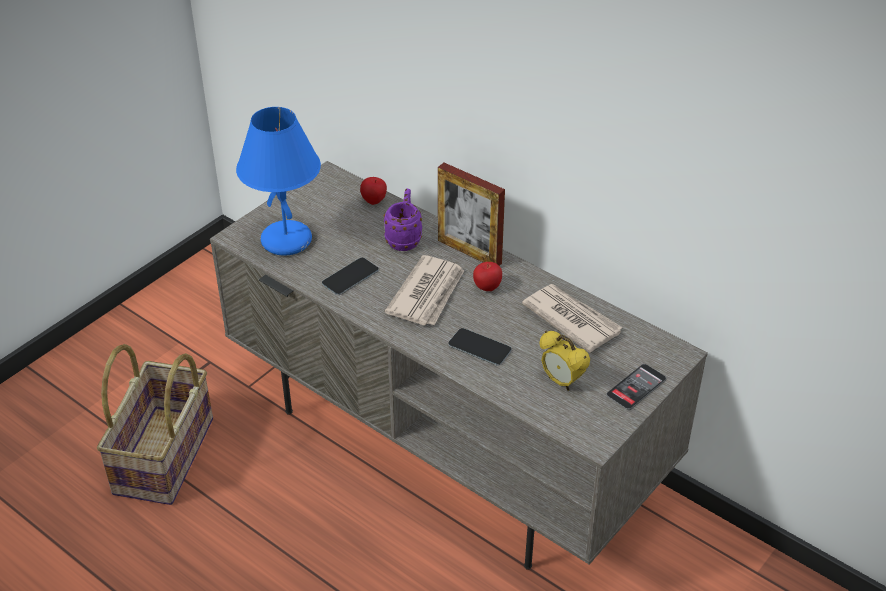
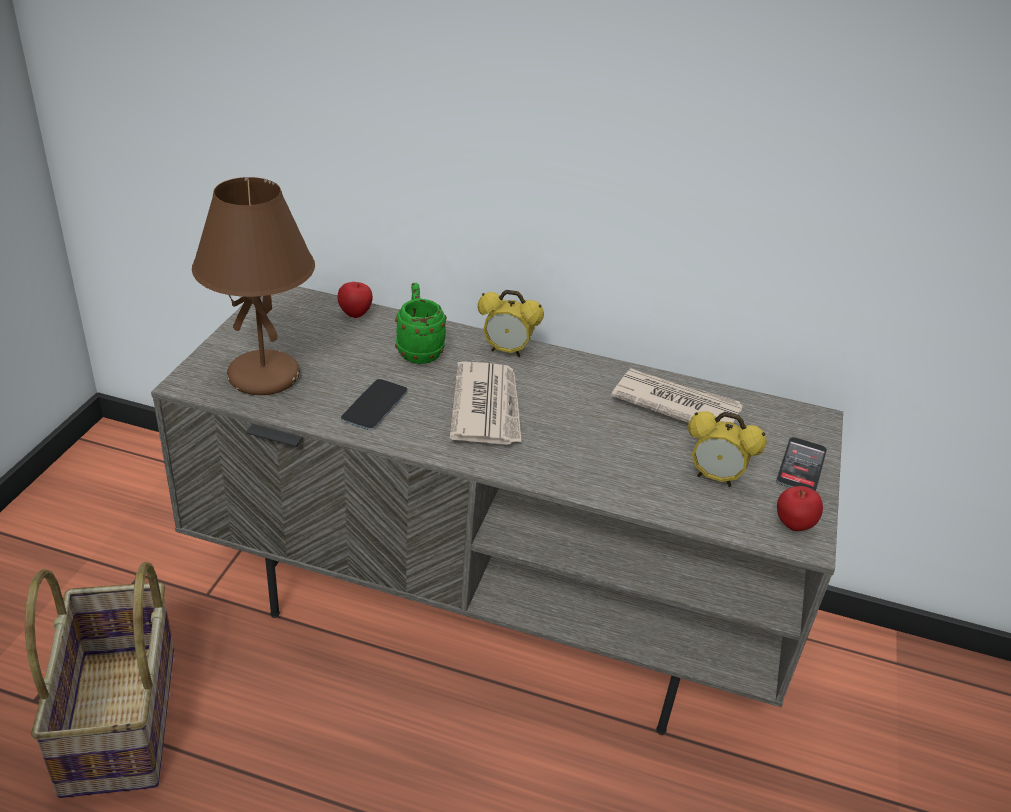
camera: 25 degrees left, 5 degrees down
blue table lamp [236,107,321,255] -> brown table lamp [192,177,315,395]
purple mug [383,188,422,251] -> green mug [395,283,447,364]
picture frame [438,163,505,266] -> alarm clock [478,290,544,357]
phone [448,328,512,366] -> none
apple [473,262,502,291] -> apple moved to [777,486,823,531]

